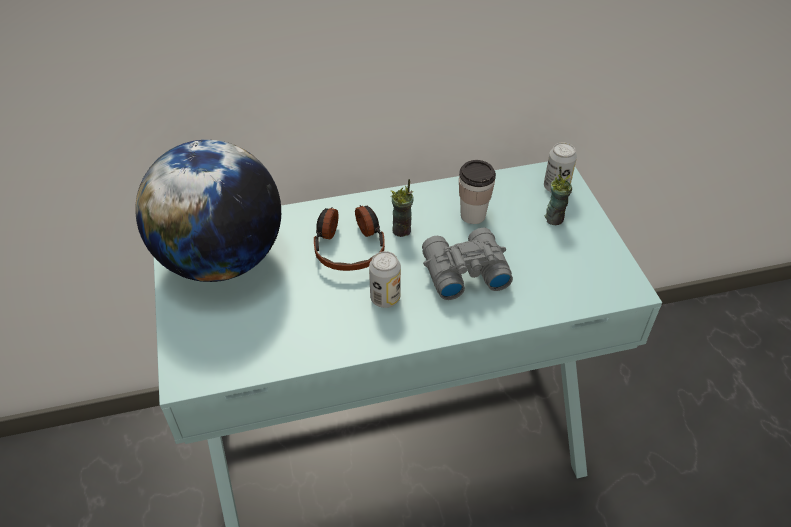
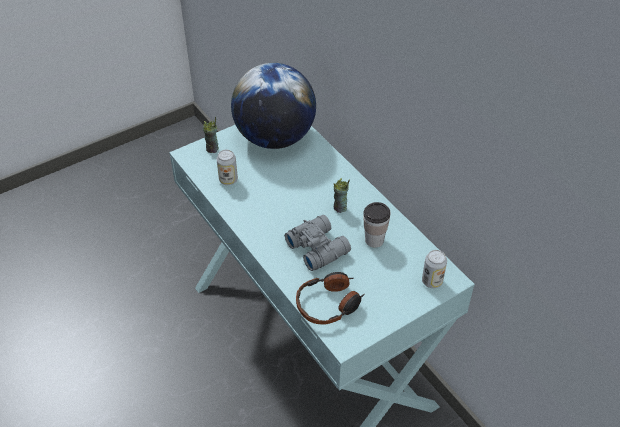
camera: 70 degrees right, 0 degrees up
headphones [314,205,385,271] -> headphones moved to [296,272,364,325]
can [369,251,401,308] -> can moved to [217,150,238,185]
cup [545,166,572,225] -> cup moved to [203,117,219,153]

